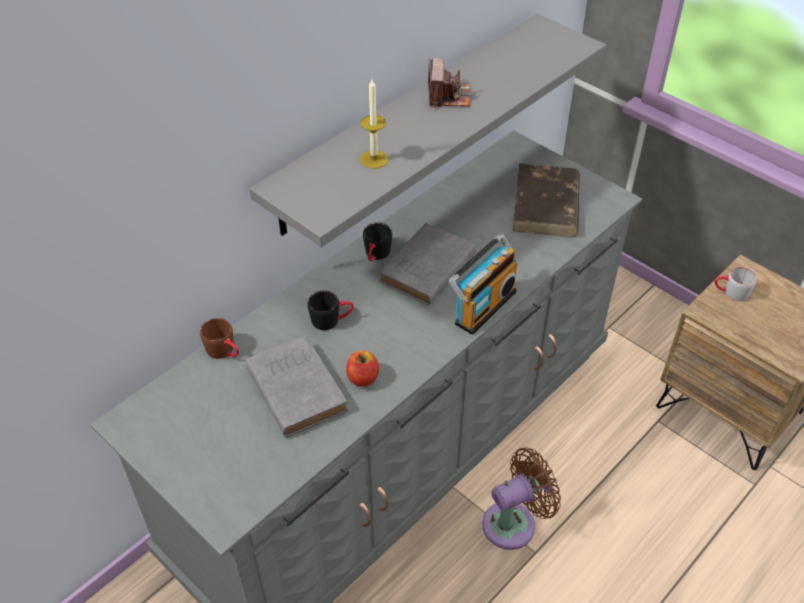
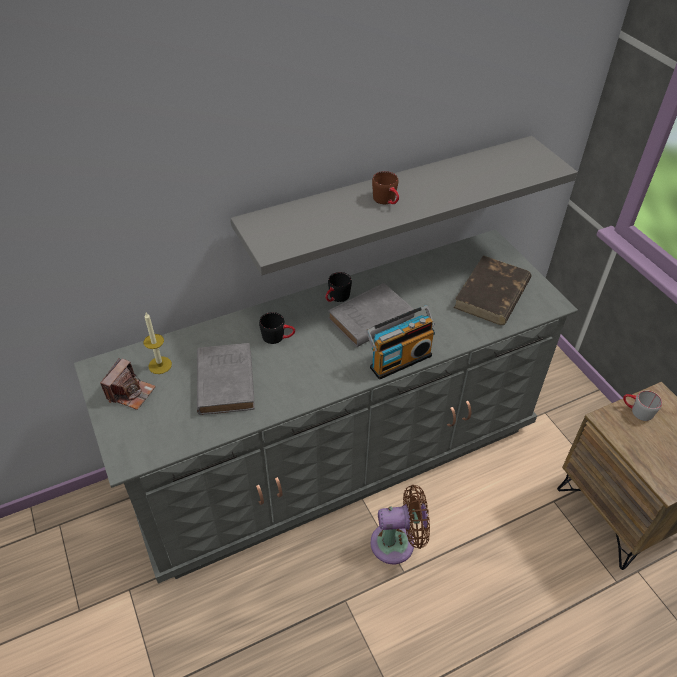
camera: 20 degrees right, 0 degrees up
brown mug [200,318,239,359] -> brown mug moved to [372,171,399,204]
apple [346,350,379,387] -> none
candle [360,79,389,169] -> candle moved to [143,313,172,374]
camera [428,58,471,108] -> camera moved to [100,358,156,410]

